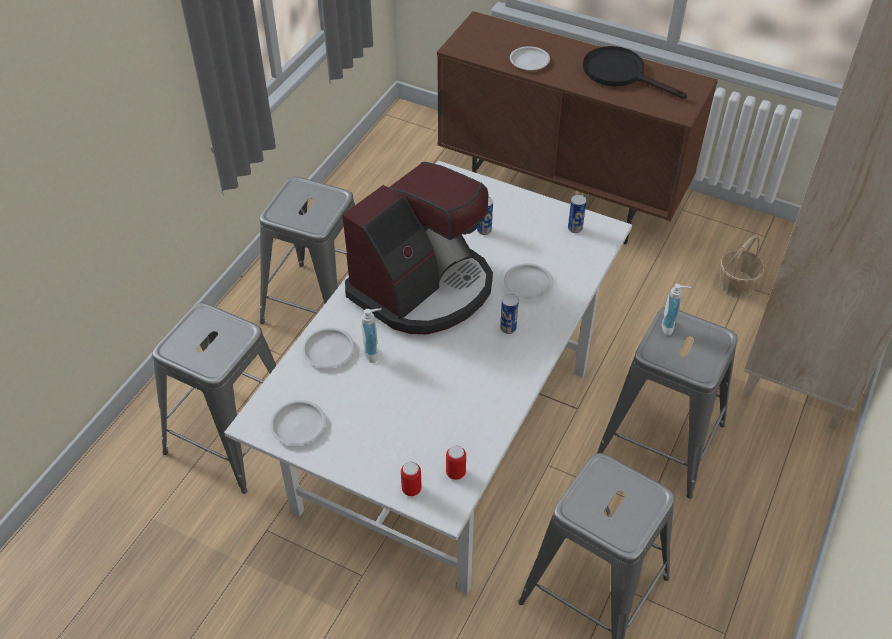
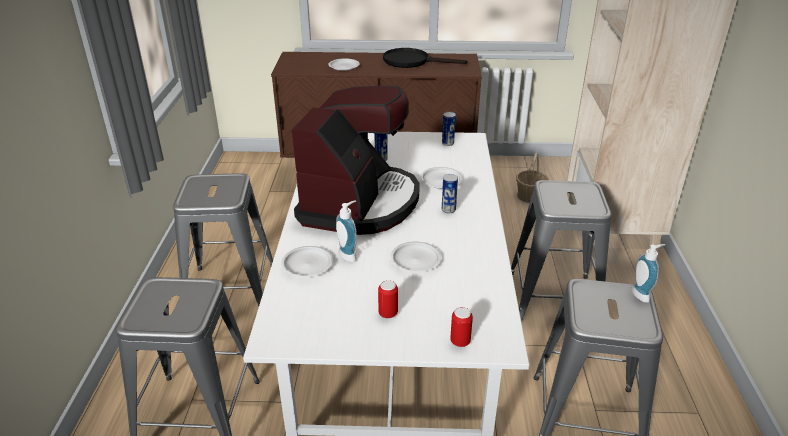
camera: 25 degrees left, 15 degrees down
white plate [270,400,326,446] -> white plate moved to [390,242,441,272]
can [446,446,466,480] -> can moved to [378,280,398,319]
soap dispenser [662,284,691,335] -> soap dispenser moved to [631,244,665,303]

